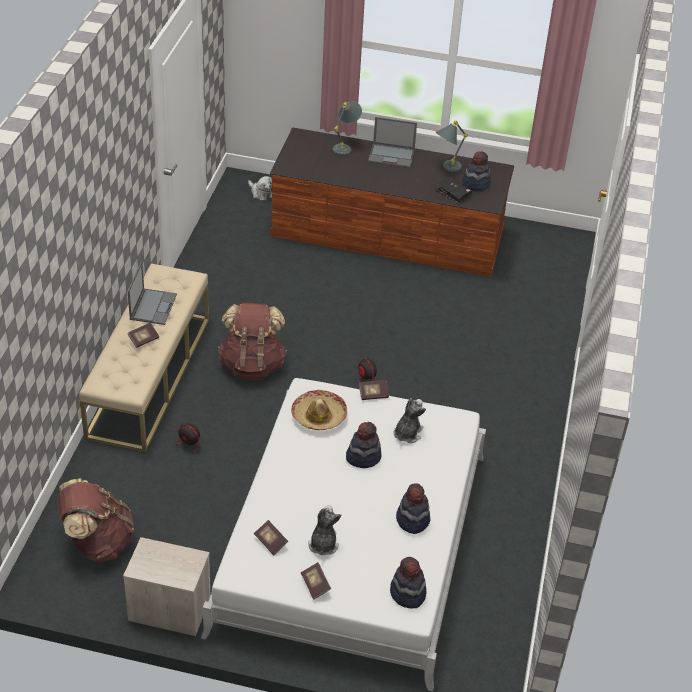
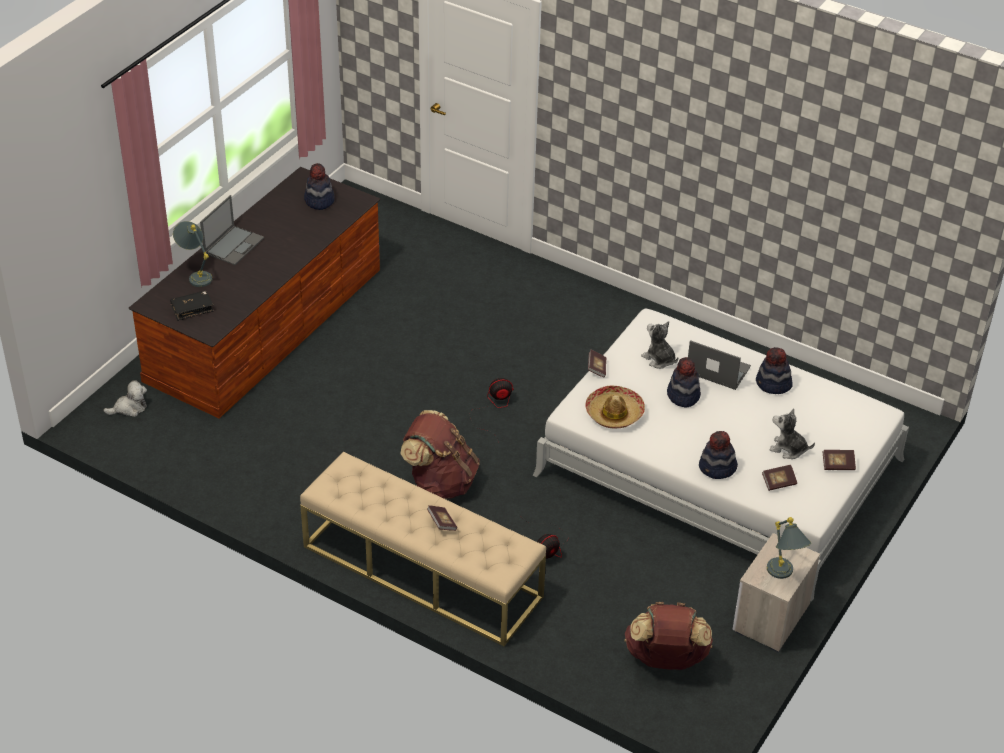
camera: 70 degrees left, 0 degrees up
laptop [128,261,177,325] -> laptop moved to [688,340,751,390]
hat [390,557,426,608] -> hat moved to [699,431,738,479]
grey table lamp [436,120,468,172] -> grey table lamp moved to [767,517,812,579]
black book [436,177,472,204] -> black book moved to [170,290,214,321]

